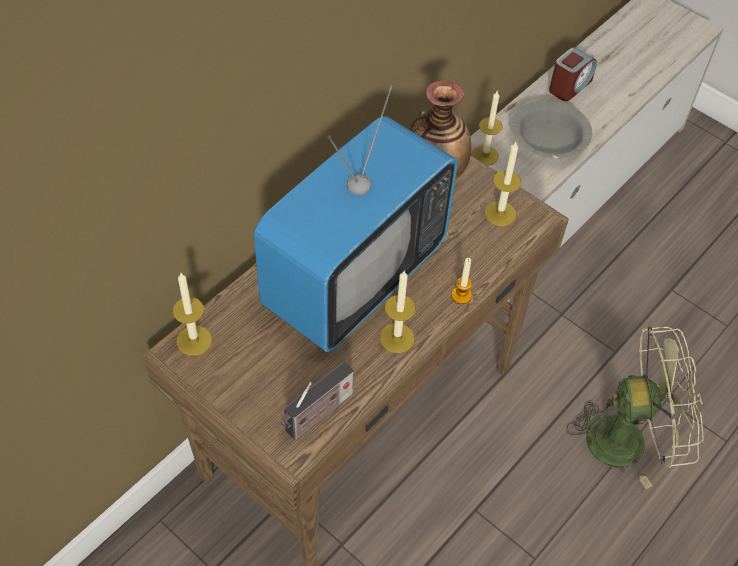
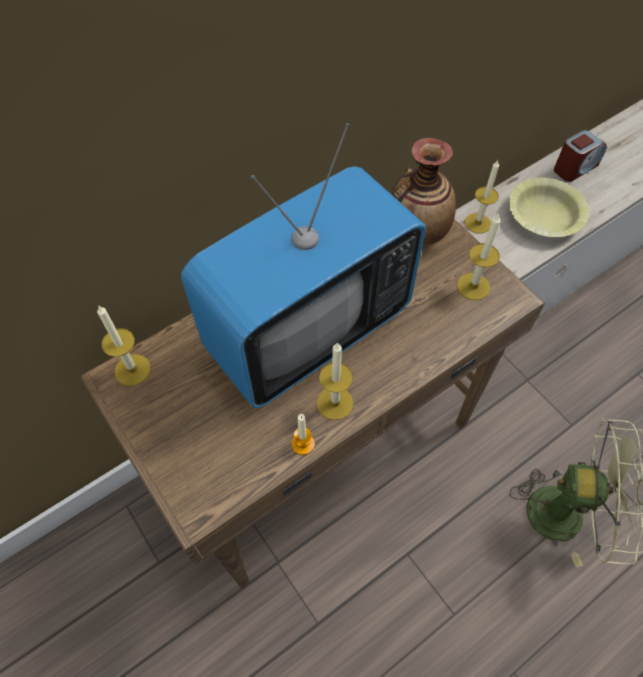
camera: 15 degrees right, 5 degrees up
radio [280,362,353,440] -> none
candle [451,258,472,304] -> candle moved to [291,414,315,455]
grey bowl [511,100,592,159] -> yellow bowl [508,178,589,237]

